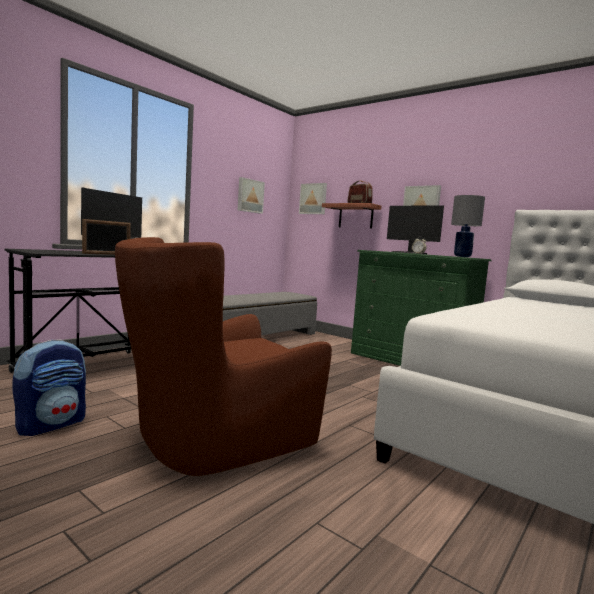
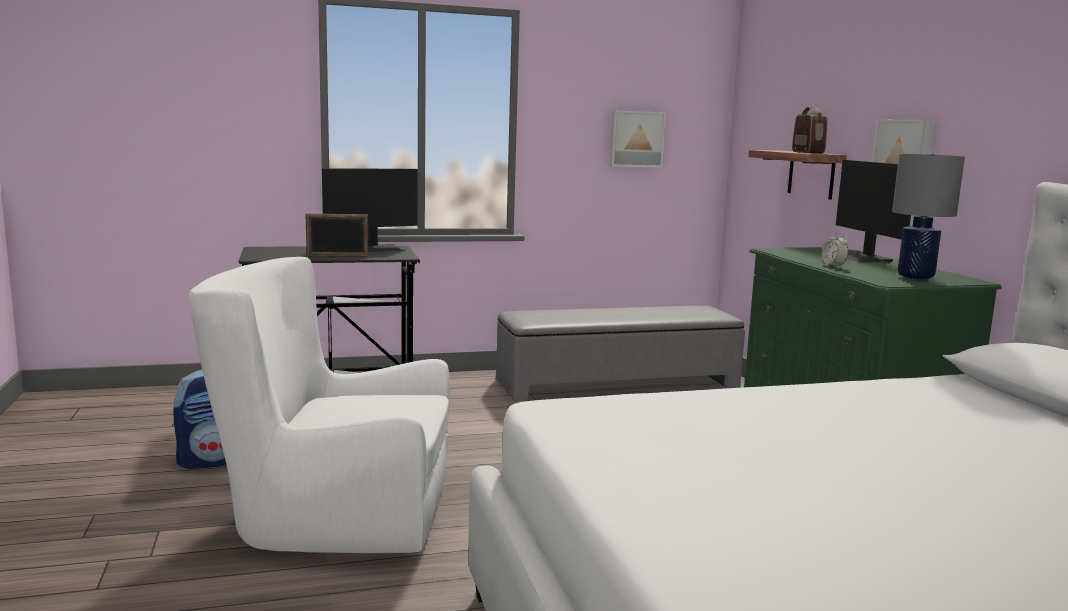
camera: 35 degrees right, 5 degrees up
brown armchair [115,237,332,476] -> white armchair [189,257,450,553]
picture [299,183,327,214] -> none

